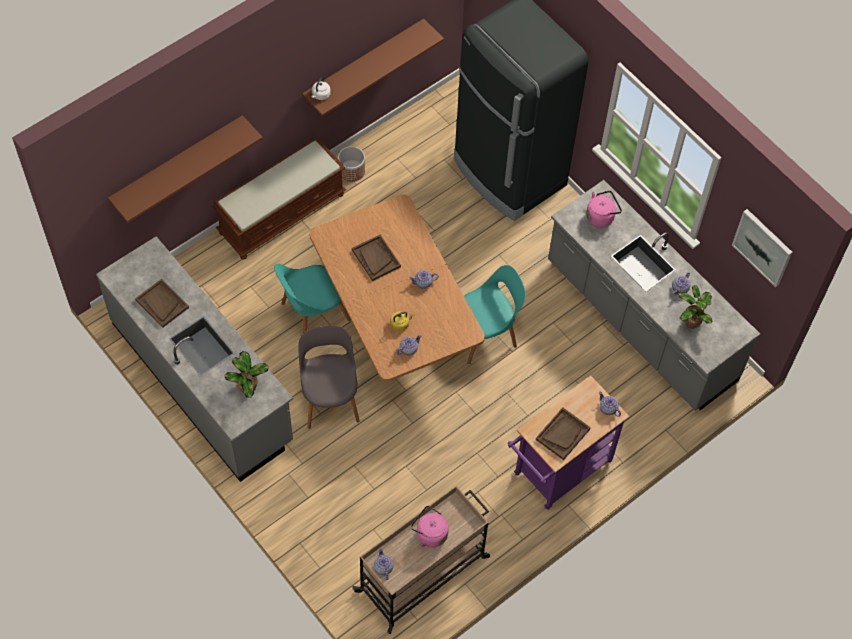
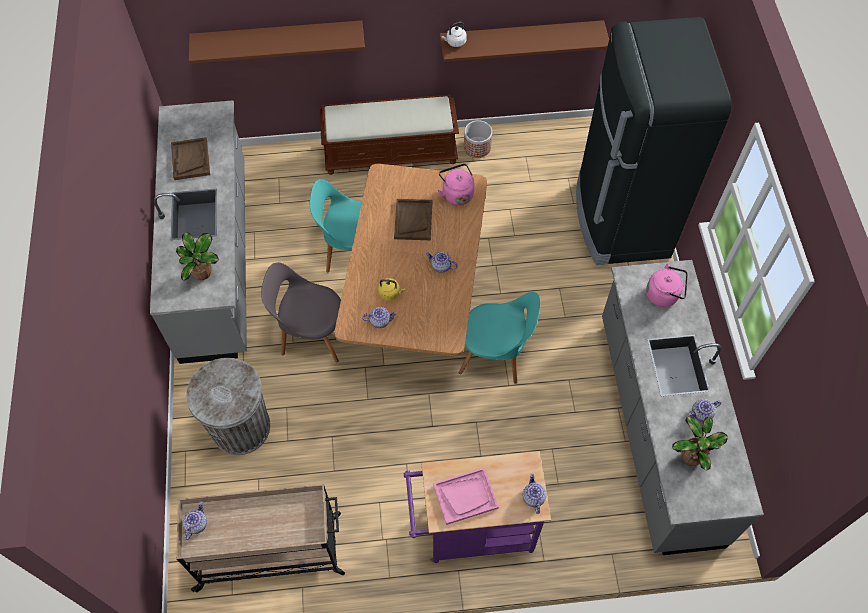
camera: 35 degrees right, 0 degrees up
grey chair [298,325,360,429] -> grey chair turned 105 degrees counterclockwise [261,262,341,363]
pink kettle [411,506,449,548] -> pink kettle moved to [437,163,475,205]
brown tray [536,407,591,460] -> pink tray [433,468,499,525]
picture [732,209,792,287] -> none
none -> grey trash can [186,358,270,455]

